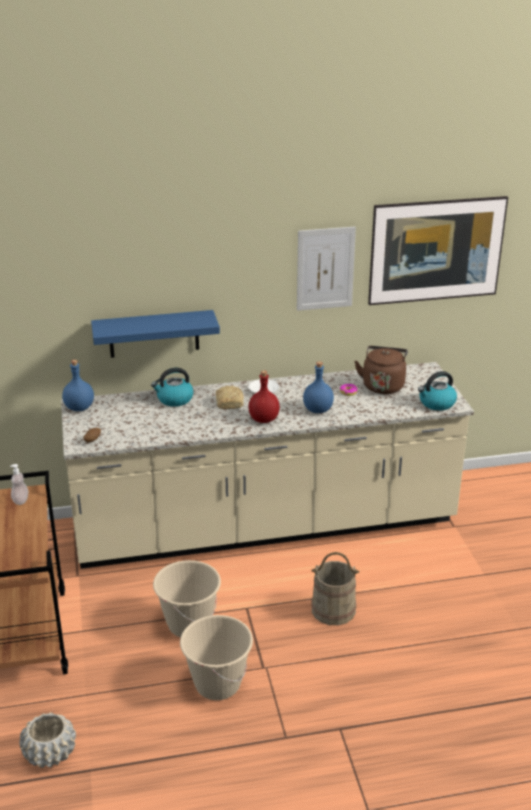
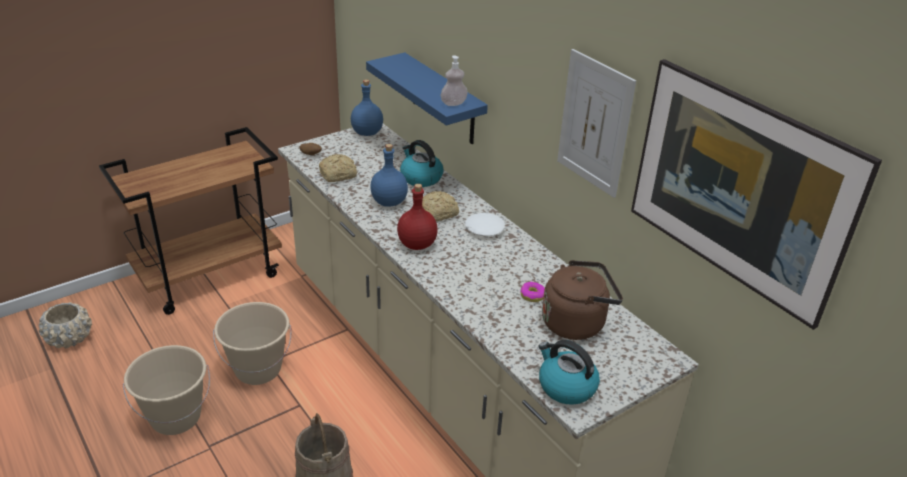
camera: 65 degrees right, 5 degrees up
soap dispenser [10,464,28,505] -> soap dispenser moved to [440,55,468,106]
blue bottle [303,362,334,413] -> blue bottle moved to [370,144,408,207]
none -> bread [319,154,357,182]

